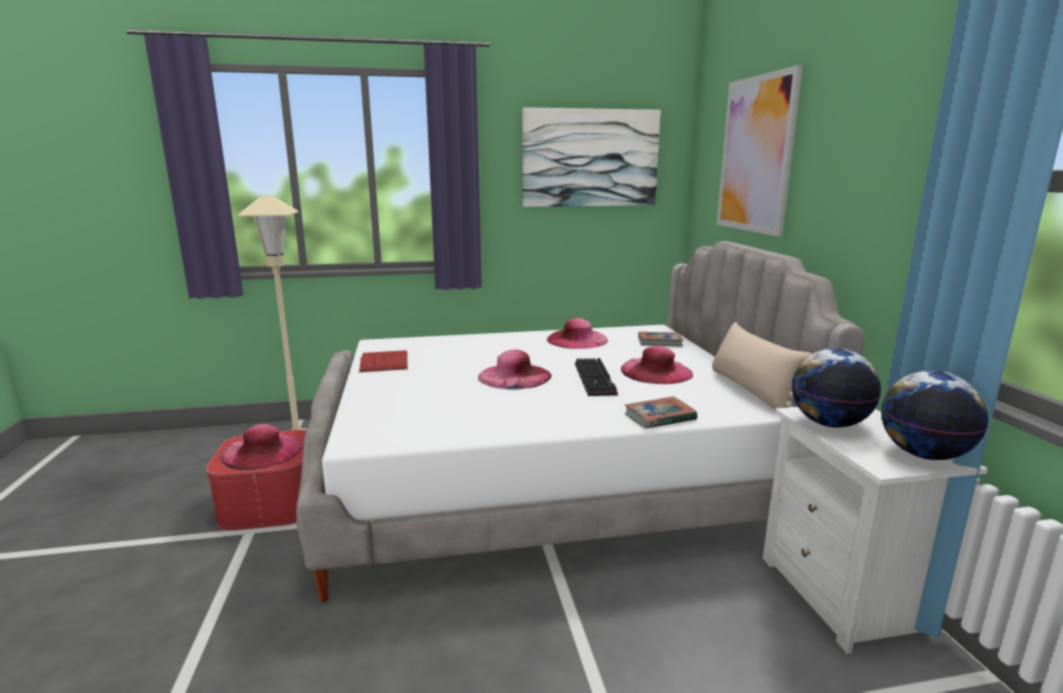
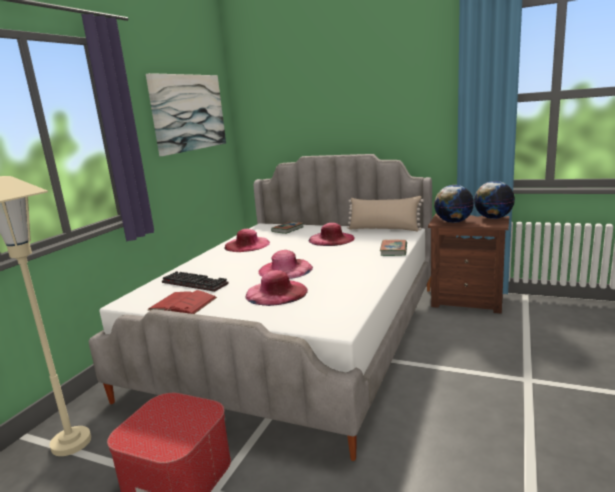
camera: 55 degrees left, 0 degrees up
pink hat [220,424,303,470] -> pink hat moved to [246,270,308,306]
keyboard [575,358,618,396] -> keyboard moved to [162,271,229,292]
picture [717,65,803,236] -> none
white nightstand [763,407,988,654] -> brown nightstand [428,214,509,314]

